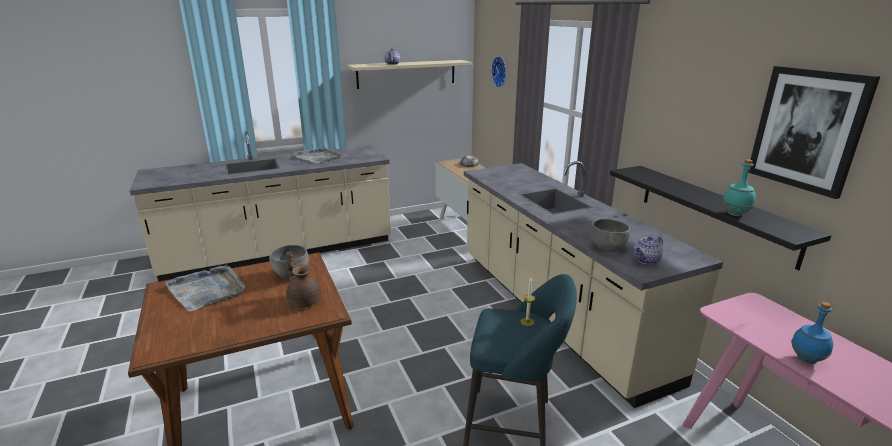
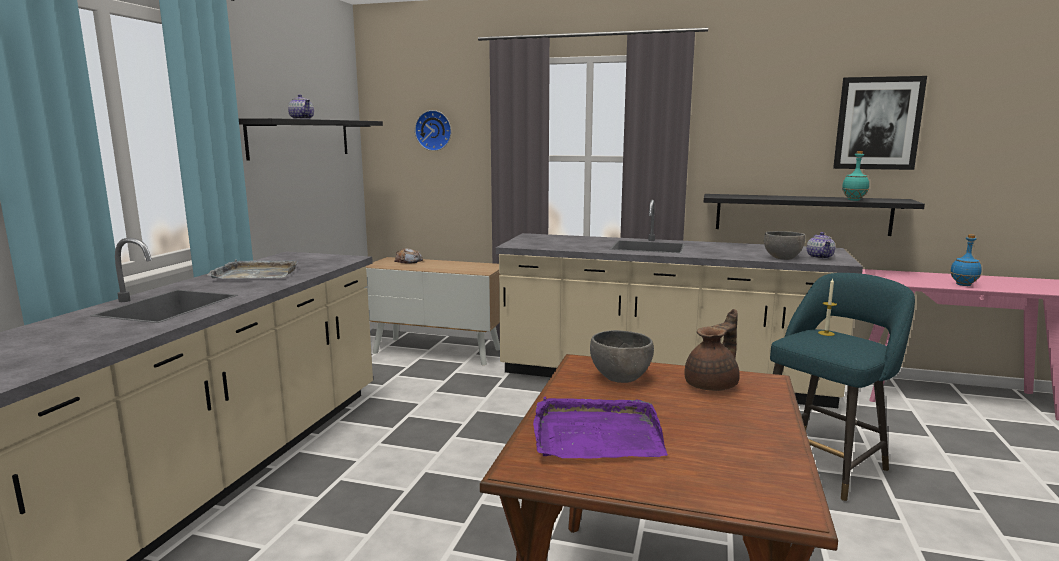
camera: 50 degrees left, 10 degrees down
grey tray [165,265,245,311] -> purple tray [533,397,668,459]
brown teapot [286,252,322,308] -> brown teapot turned 135 degrees clockwise [684,309,740,391]
beige shelf [347,60,472,89] -> black shelf [239,118,383,161]

